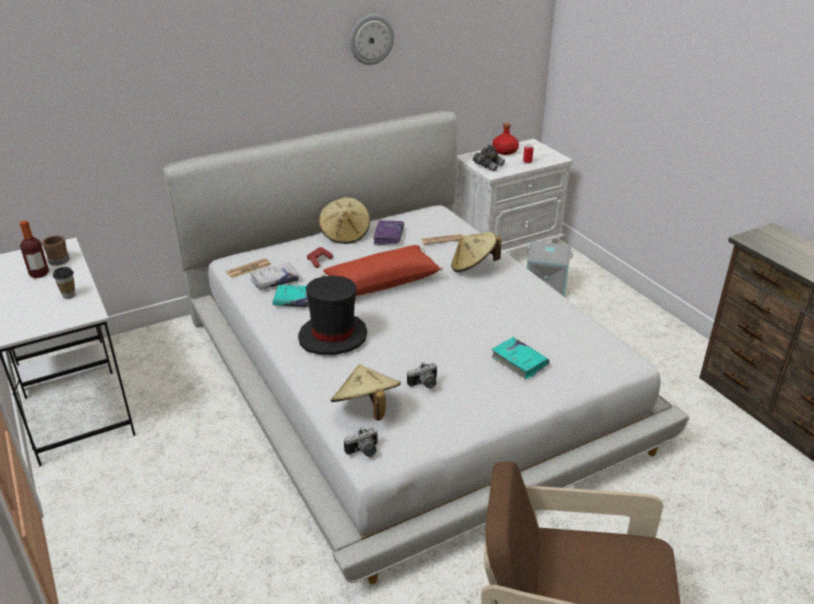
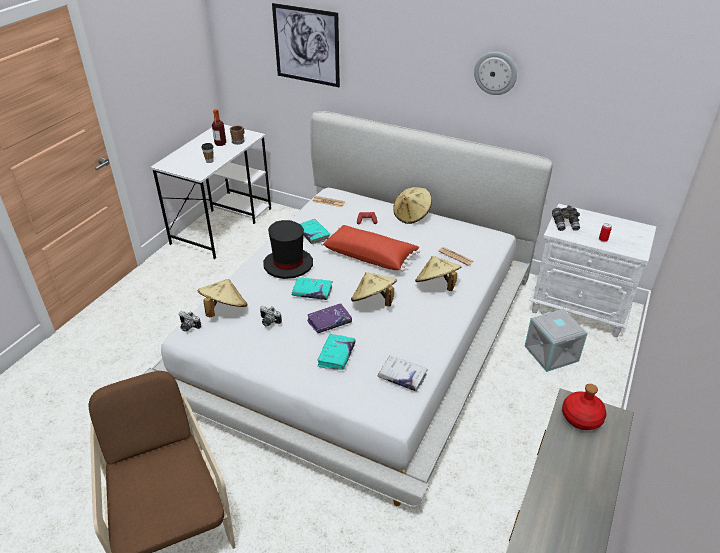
camera: 55 degrees right, 5 degrees up
white book [250,263,299,290] -> white book moved to [378,355,428,391]
purple book [374,220,404,245] -> purple book moved to [307,304,352,333]
red bottle [492,123,519,155] -> red bottle moved to [562,384,607,430]
none -> picture [272,3,340,87]
none -> turquoise book [291,277,333,300]
none -> beige hat [351,272,397,307]

